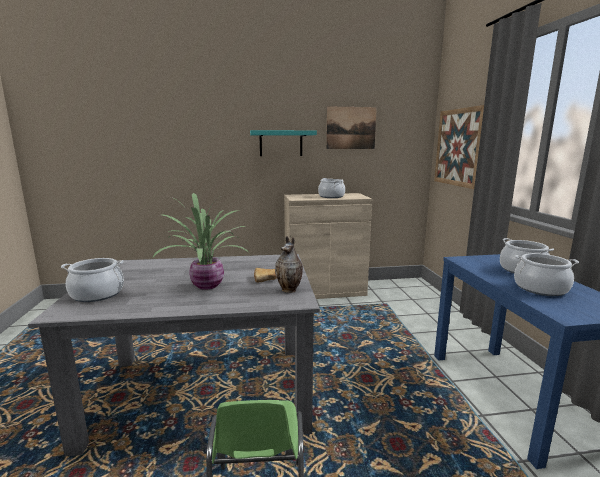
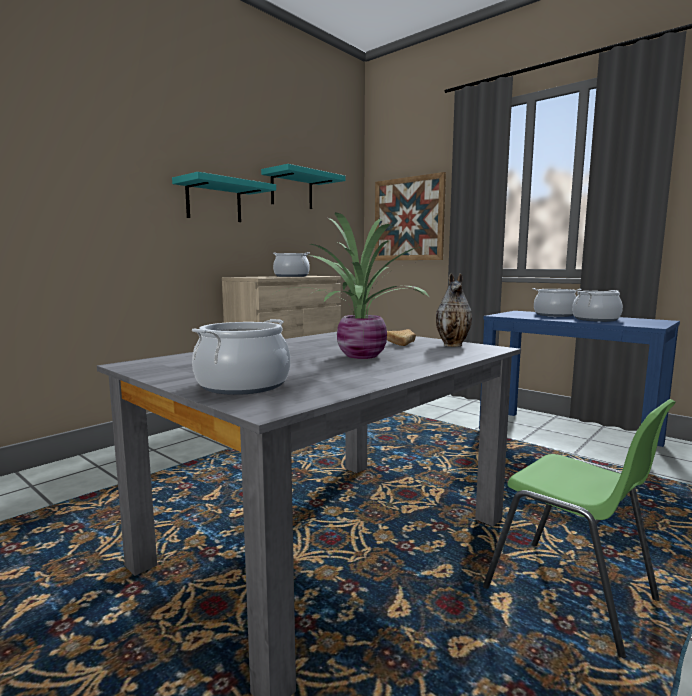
camera: 40 degrees left, 5 degrees down
picture [326,106,377,149] -> turquoise shelf [261,164,345,209]

